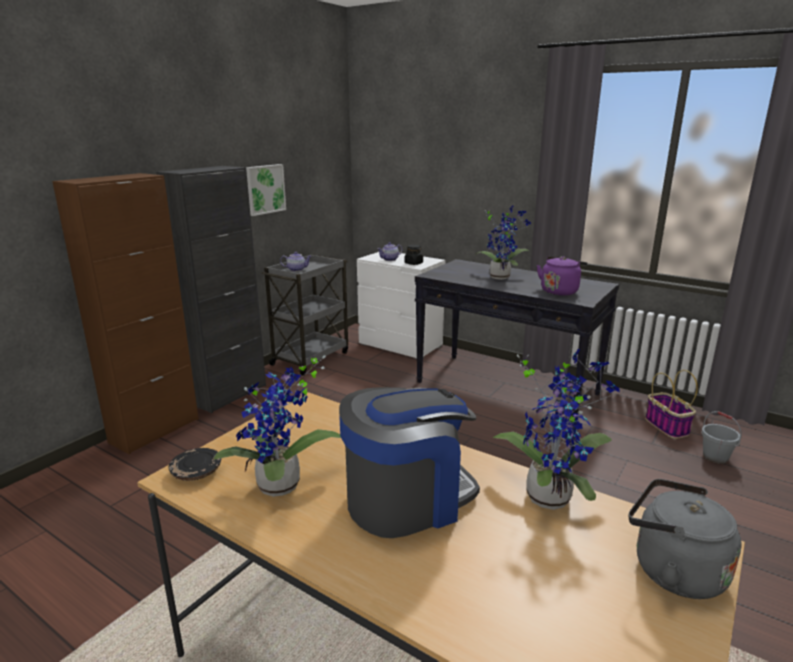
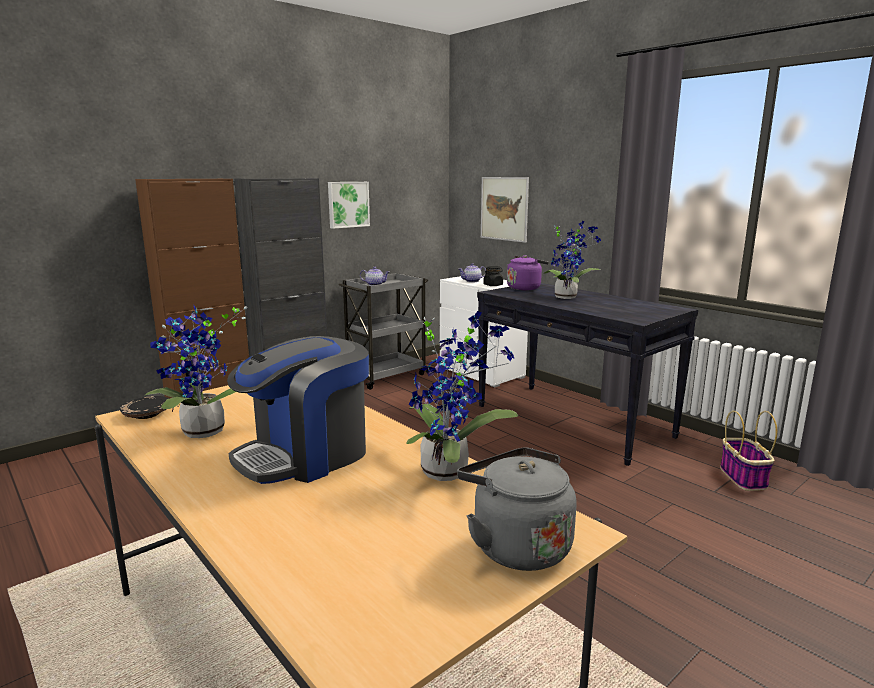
camera: 15 degrees right, 5 degrees down
coffee machine [339,387,480,538] -> coffee machine turned 150 degrees clockwise [227,336,369,484]
purple kettle [537,256,587,296] -> purple kettle moved to [507,255,549,290]
grey bucket [701,411,742,464] -> none
none -> picture [481,177,529,243]

